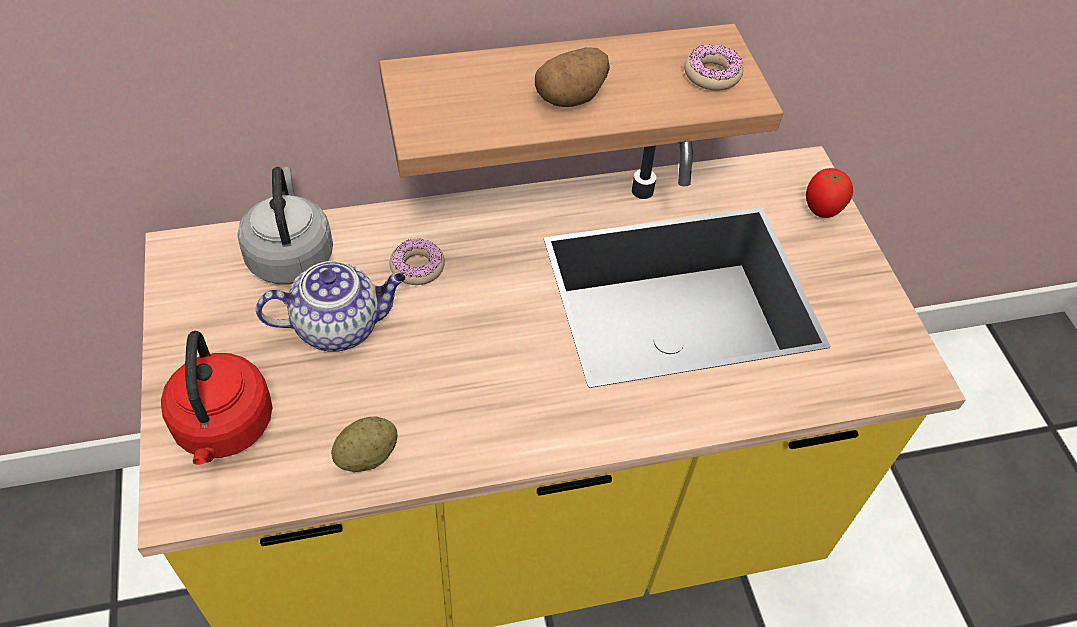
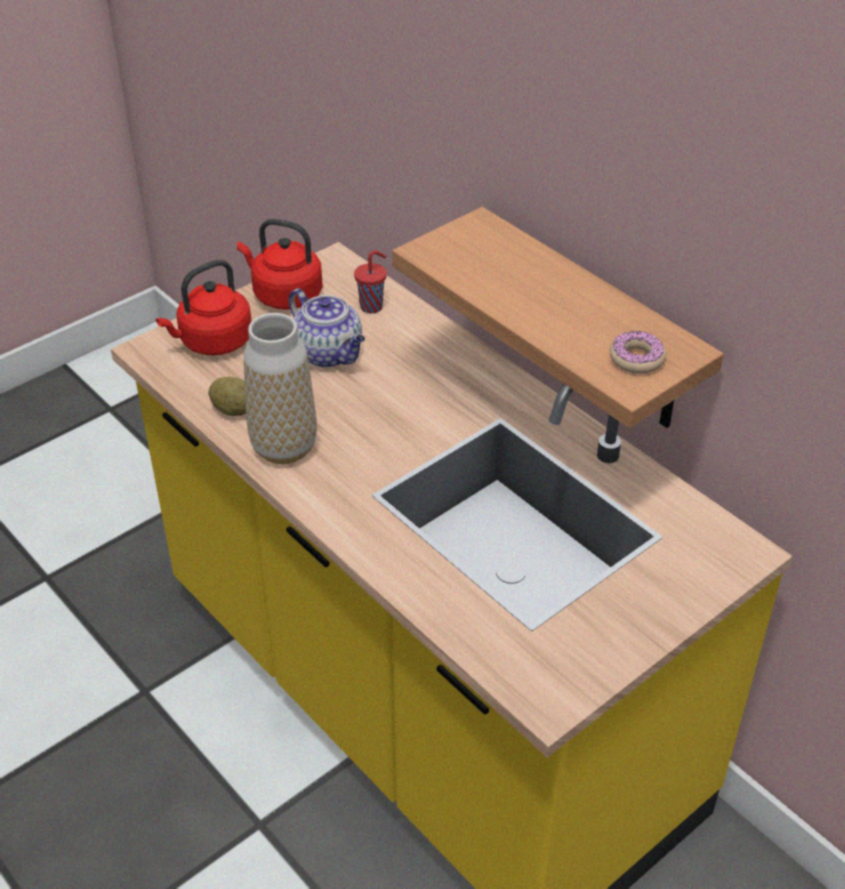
camera: 65 degrees right, 10 degrees down
grey kettle [237,167,333,284] -> red cup [354,250,387,313]
donut [390,239,445,285] -> none
potato [535,47,610,107] -> none
tomato [806,168,853,218] -> none
none -> red kettle [237,219,323,310]
none -> vase [244,313,317,464]

